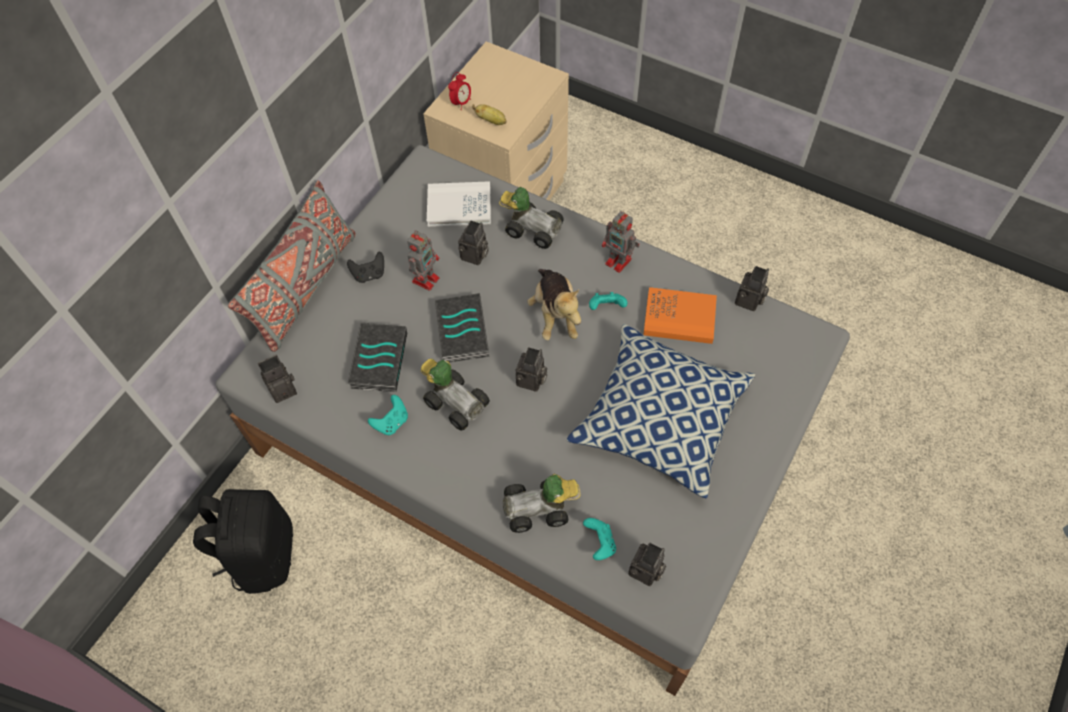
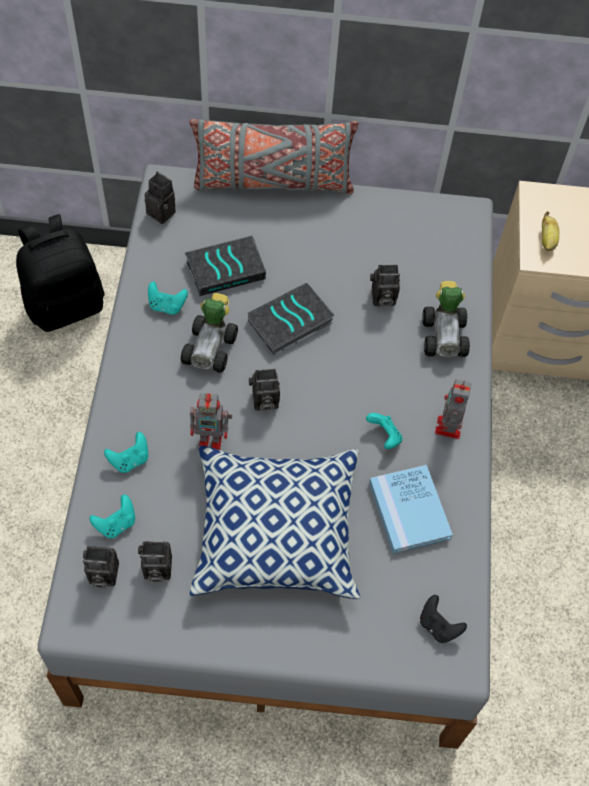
camera: 60 degrees right, 0 degrees up
black game controller [347,252,384,283] -> black game controller moved to [420,595,467,643]
toy robot [407,230,440,291] -> toy robot moved to [190,393,232,450]
white book [427,181,491,227] -> none
alarm clock [448,72,471,110] -> none
toy car [502,474,581,533] -> turquoise game controller [104,432,148,473]
plush toy [527,269,581,340] -> none
orange book [643,287,717,344] -> blue book [369,465,453,554]
camera [735,266,769,311] -> camera moved to [138,541,172,583]

